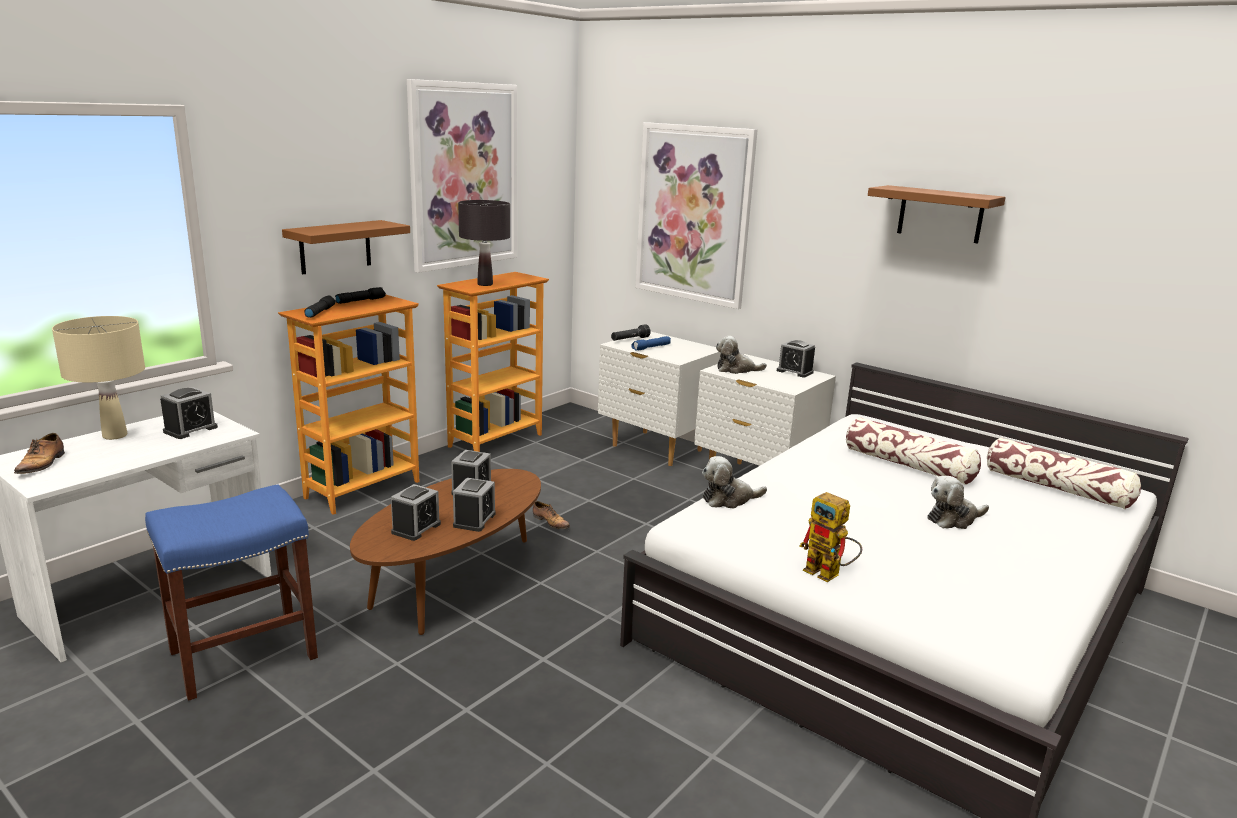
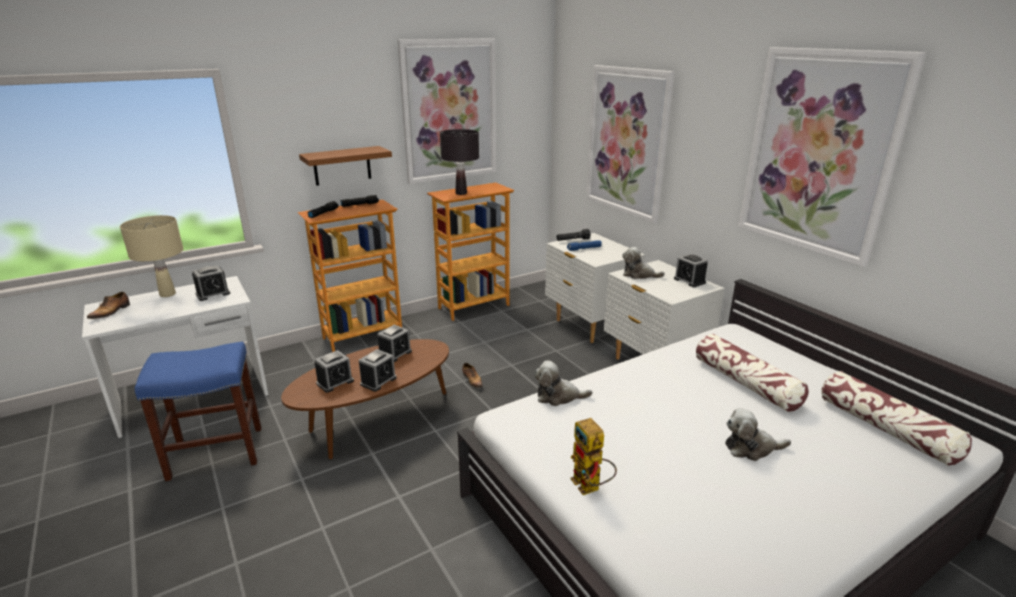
camera: 20 degrees right, 5 degrees up
brown shelf [868,185,1006,244] -> picture [738,47,927,267]

